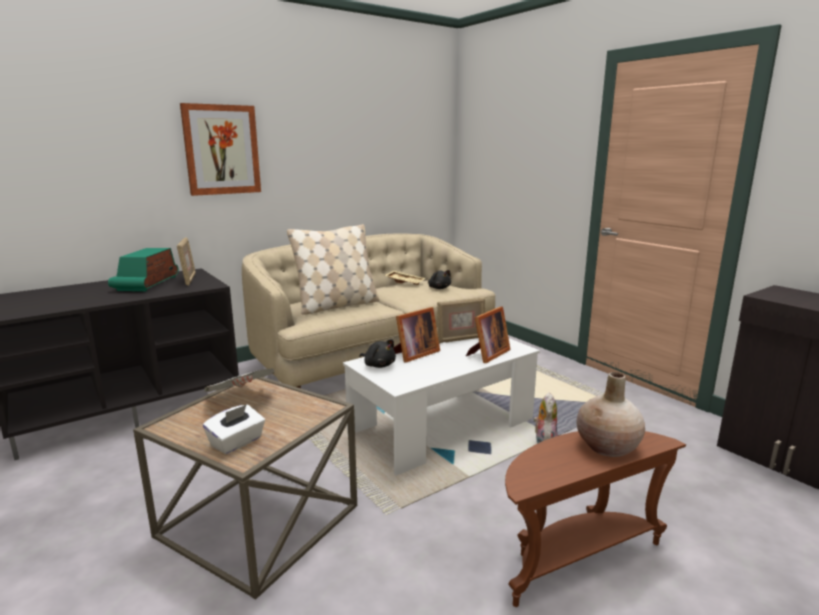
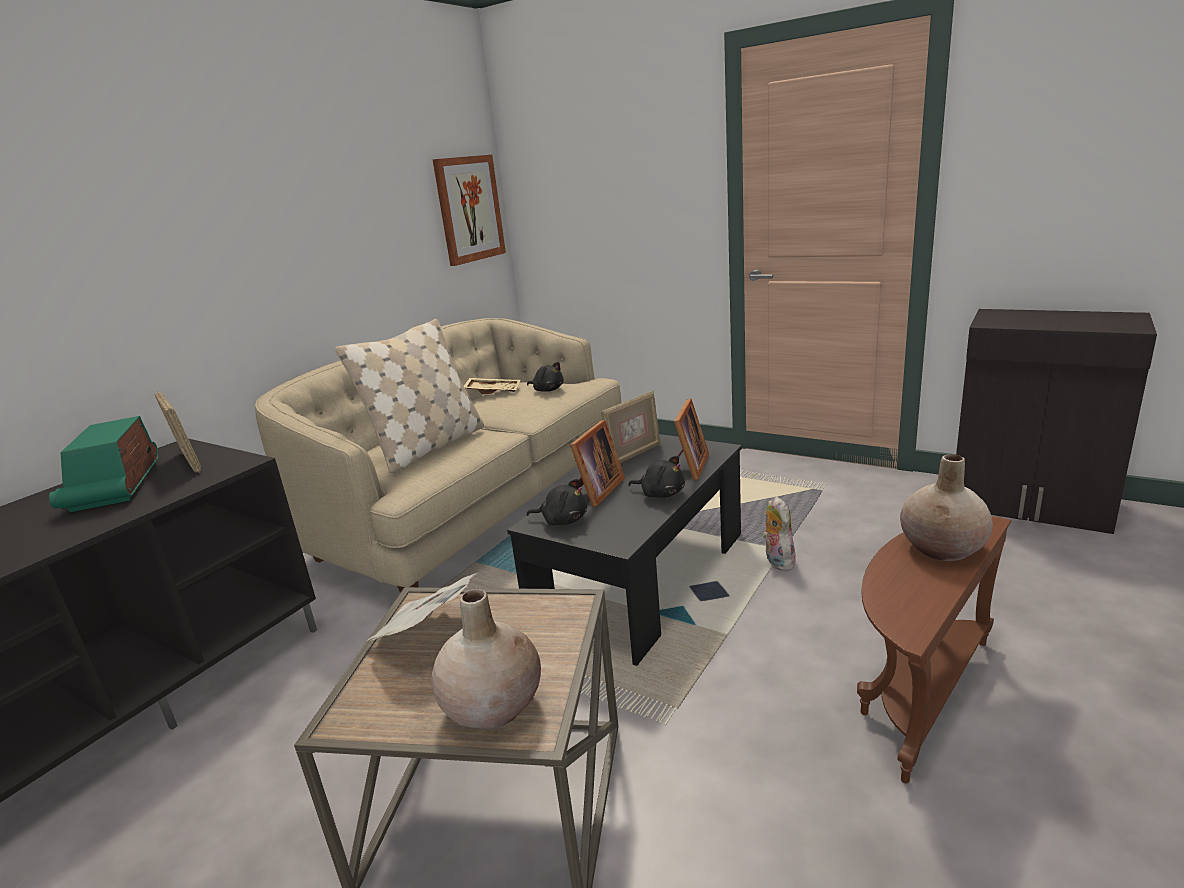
camera: 20 degrees left, 5 degrees up
picture [180,103,261,196] -> picture moved to [433,155,506,266]
white tissue box [203,404,265,454] -> beige vase [432,589,541,729]
white coffee table [343,338,540,476] -> black coffee table [507,434,742,666]
none -> black plush toy [628,456,685,498]

